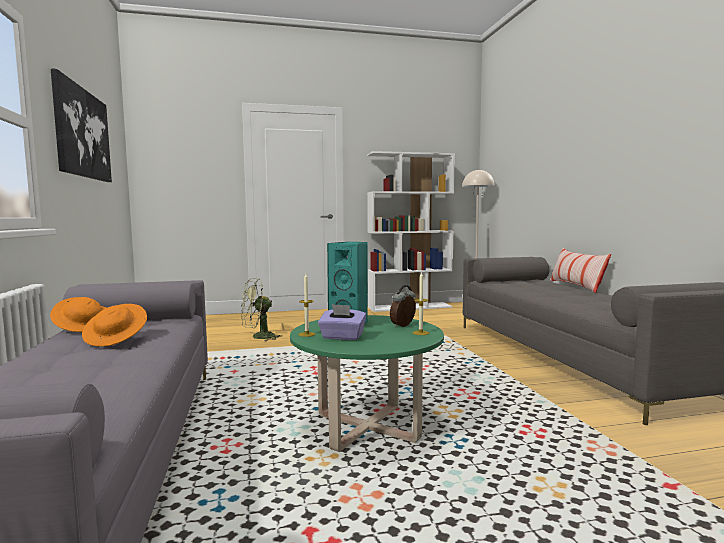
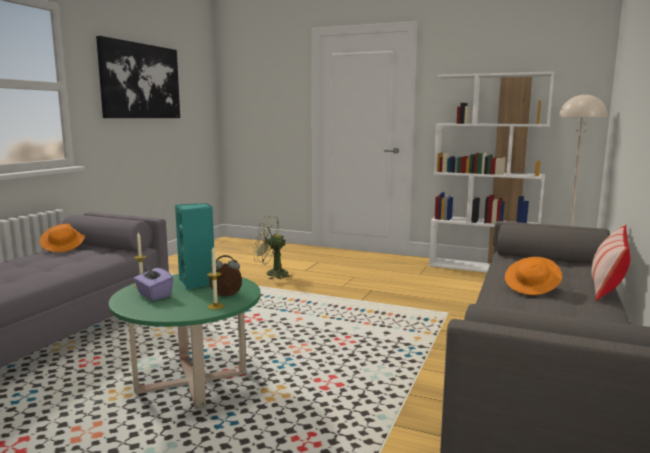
camera: 35 degrees right, 5 degrees up
orange hat [82,304,147,346] -> orange hat moved to [505,257,562,295]

